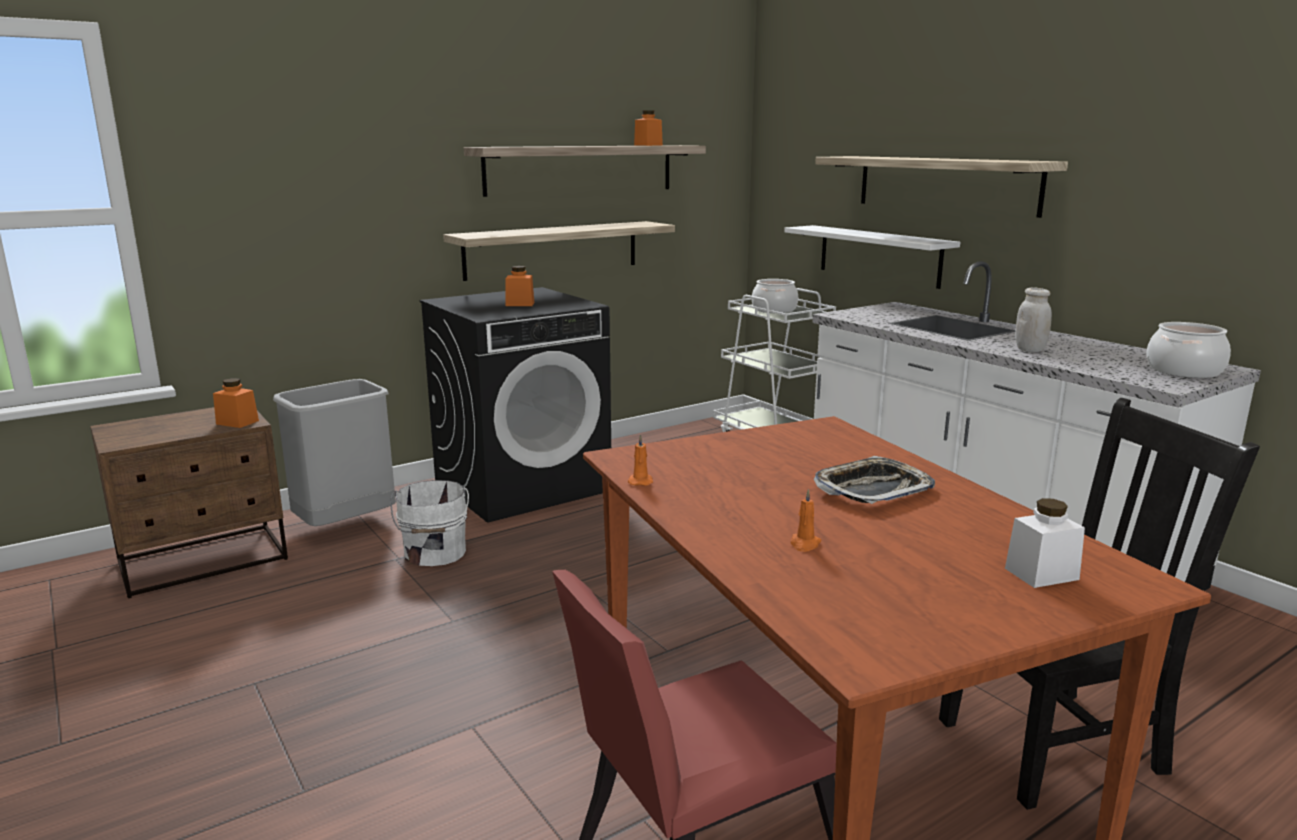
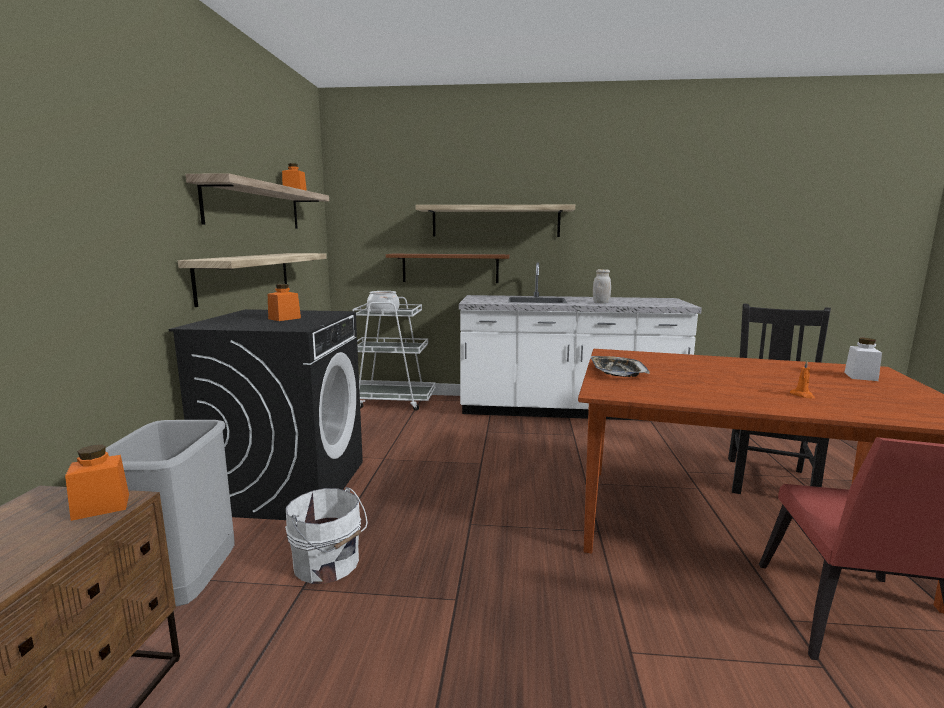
camera: 50 degrees left, 5 degrees down
orange candle [628,435,653,486] -> none
white shelf [784,225,960,289] -> brown shelf [386,254,510,283]
tray [814,456,935,504] -> tray moved to [590,356,649,377]
cooking pot [1146,322,1231,378] -> none

